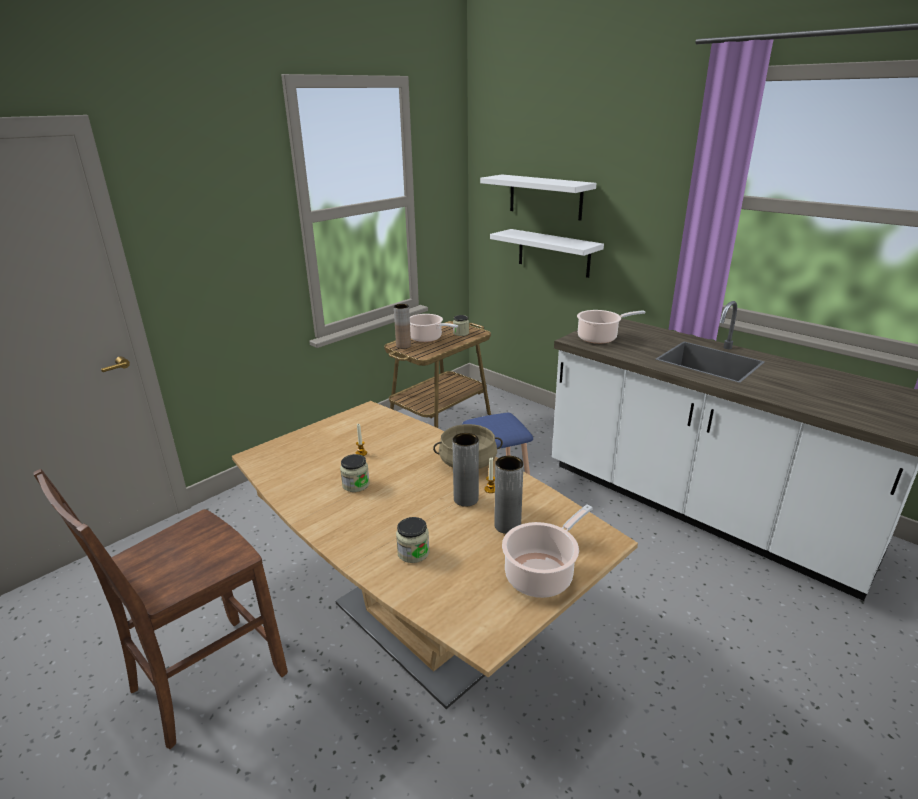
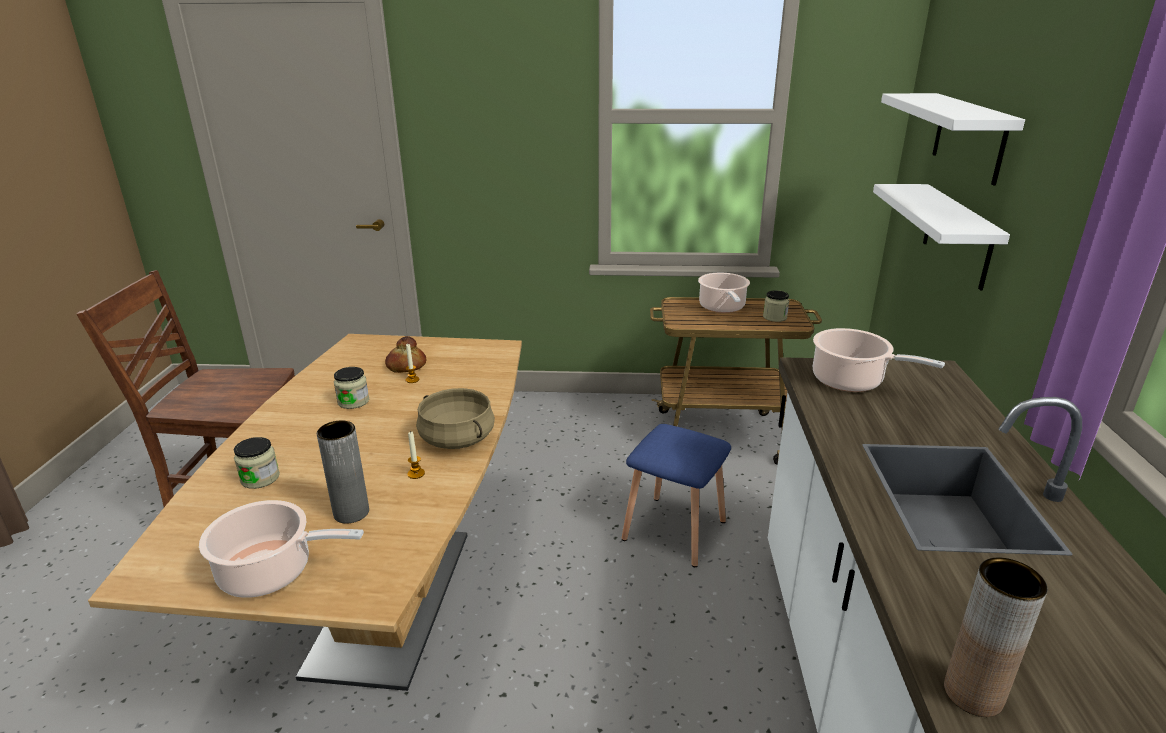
camera: 50 degrees right, 0 degrees up
brown vase [394,304,411,349] -> brown vase moved to [944,558,1047,717]
grey vase [452,433,479,507] -> none
none -> bread [385,336,427,373]

